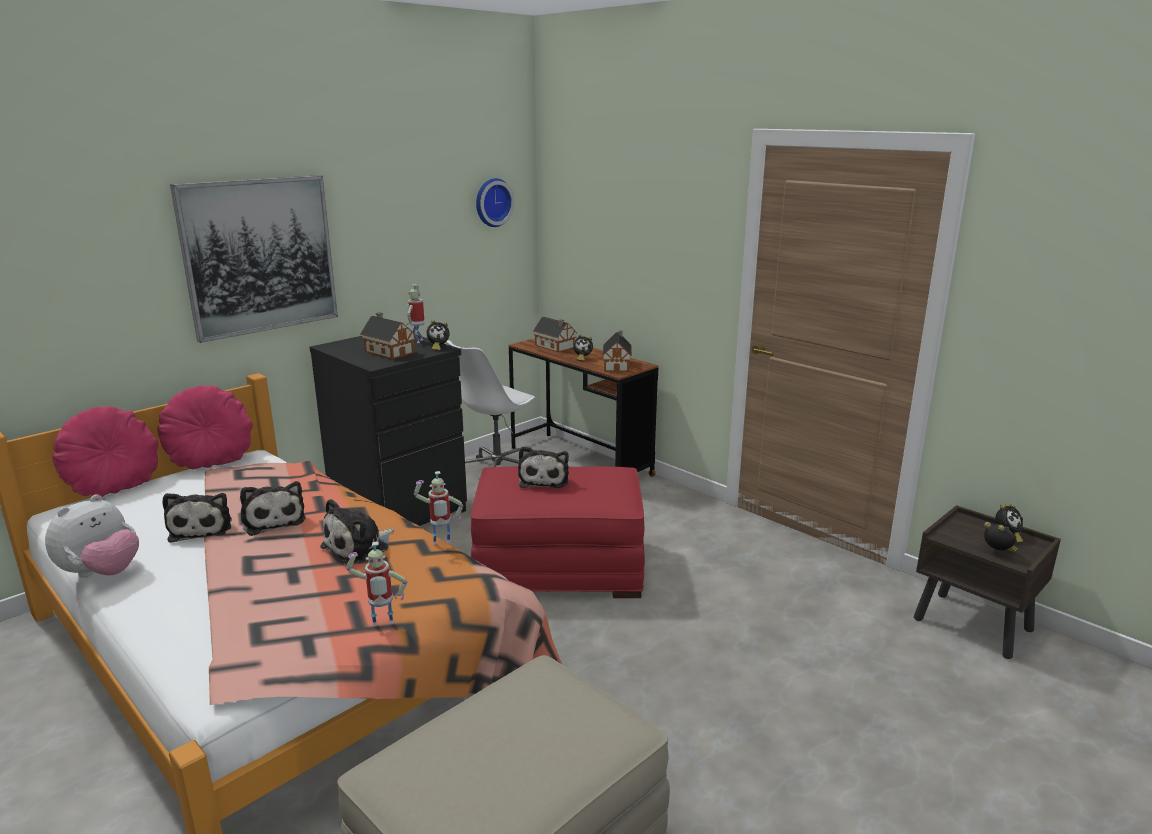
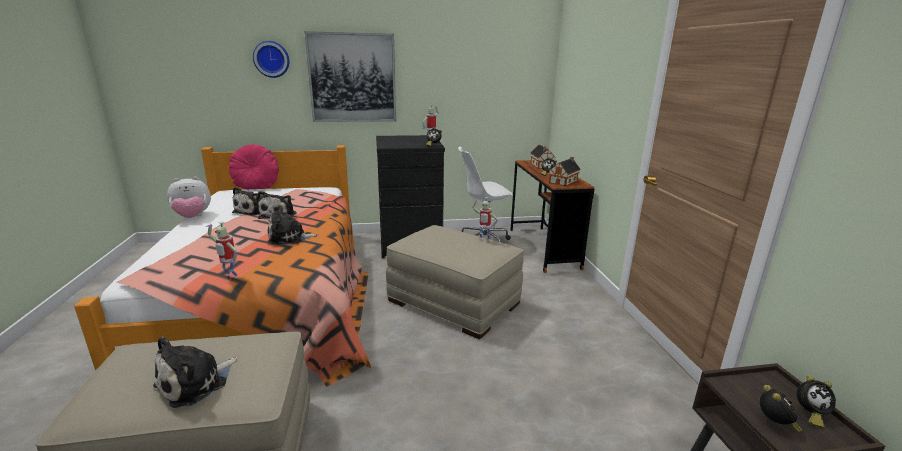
camera: 35 degrees right, 0 degrees up
pink pillow [157,386,253,469] -> none
toy house [360,312,416,360] -> none
toy robot [414,471,463,545] -> toy robot moved to [472,197,498,241]
red ottoman [471,466,645,598] -> beige ottoman [386,225,524,340]
wall clock [476,178,514,227] -> wall clock moved to [253,41,289,78]
plush toy [518,446,569,488] -> plush toy moved to [153,336,238,408]

